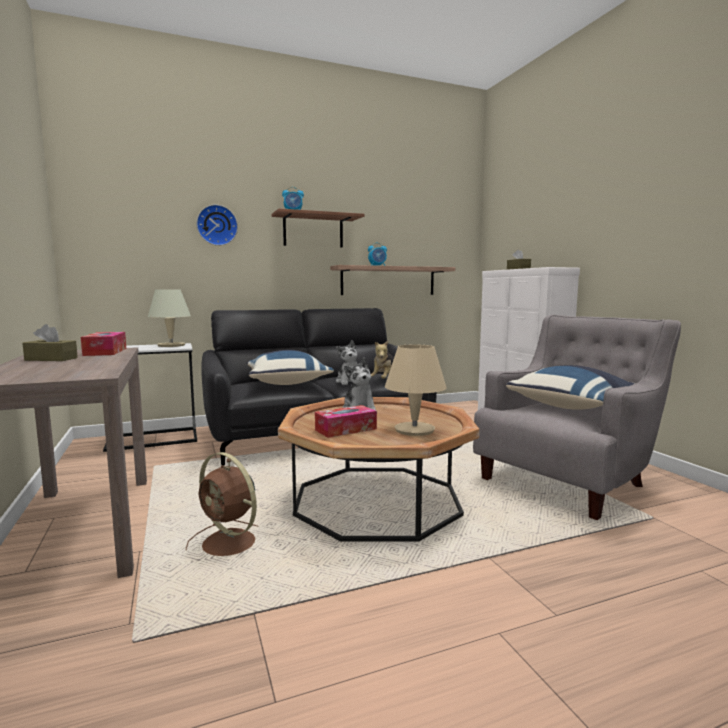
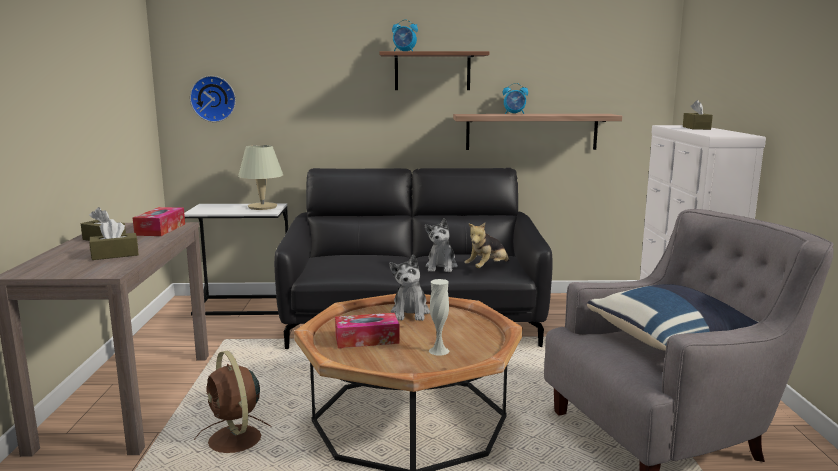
camera: 20 degrees right, 5 degrees up
wall clock [196,204,238,246] -> wall clock moved to [190,76,236,122]
blue pillow [247,350,334,385] -> none
beige table lamp [385,345,447,436] -> white vase [429,279,449,355]
none -> brown tissue box [89,219,139,260]

